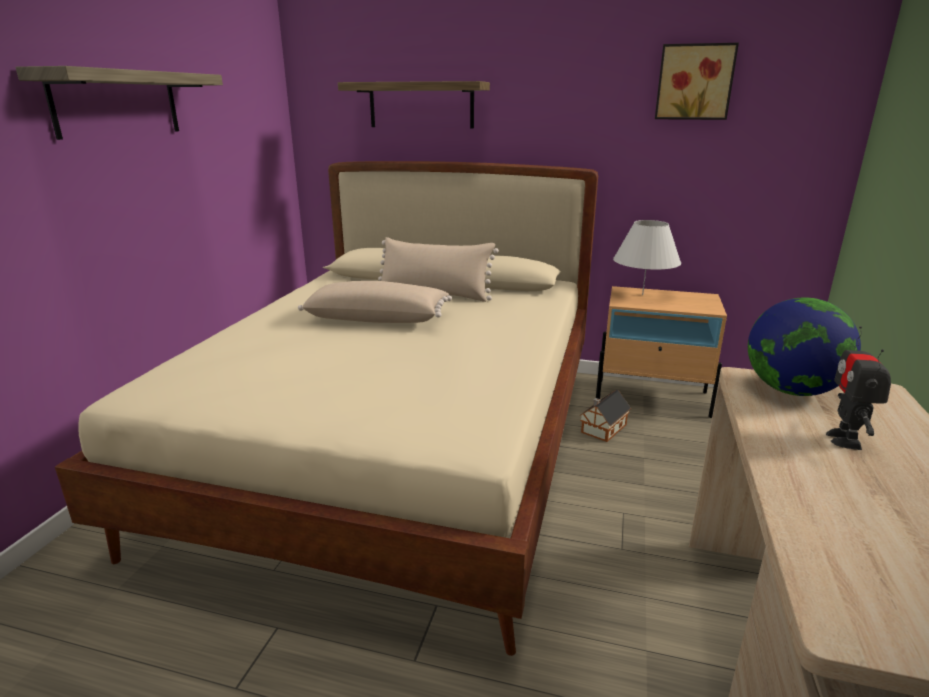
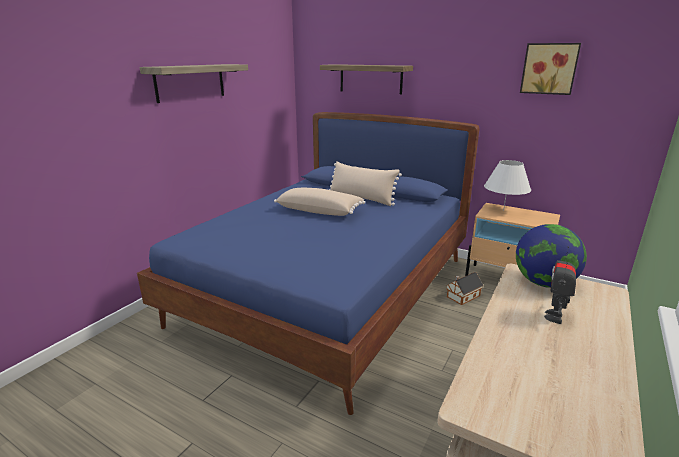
camera: 15 degrees right, 0 degrees up
beige bed [55,161,598,656] -> blue bed [137,112,480,415]

